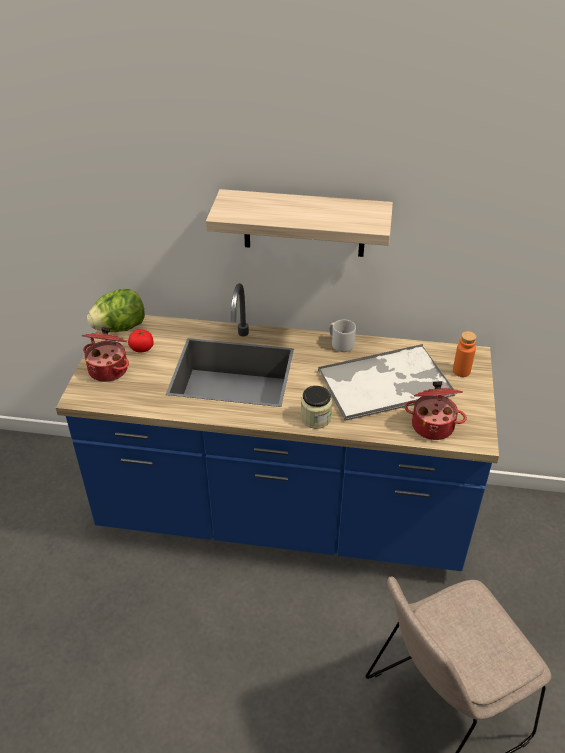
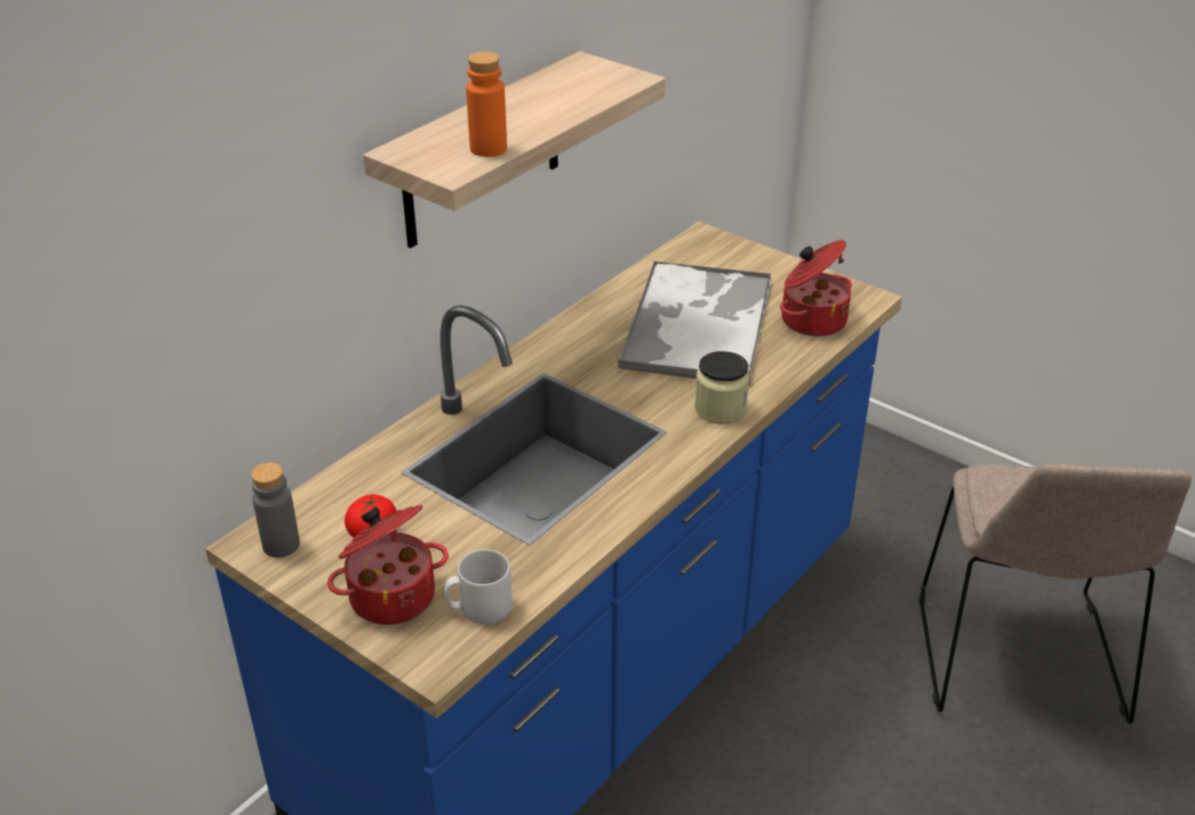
camera: 60 degrees left, 5 degrees down
lettuce [87,289,145,332] -> grey bottle [251,462,300,558]
grey mug [329,319,356,352] -> grey mug moved to [445,549,512,624]
orange bottle [453,331,477,377] -> orange bottle moved to [466,52,507,157]

